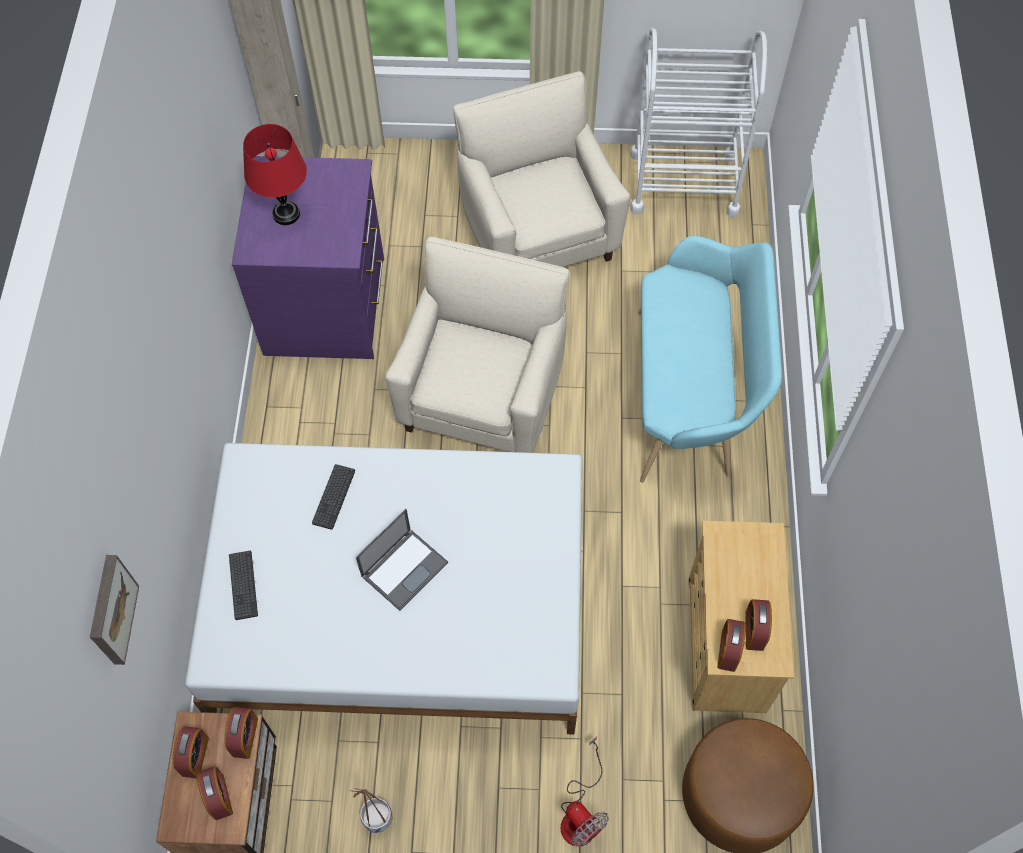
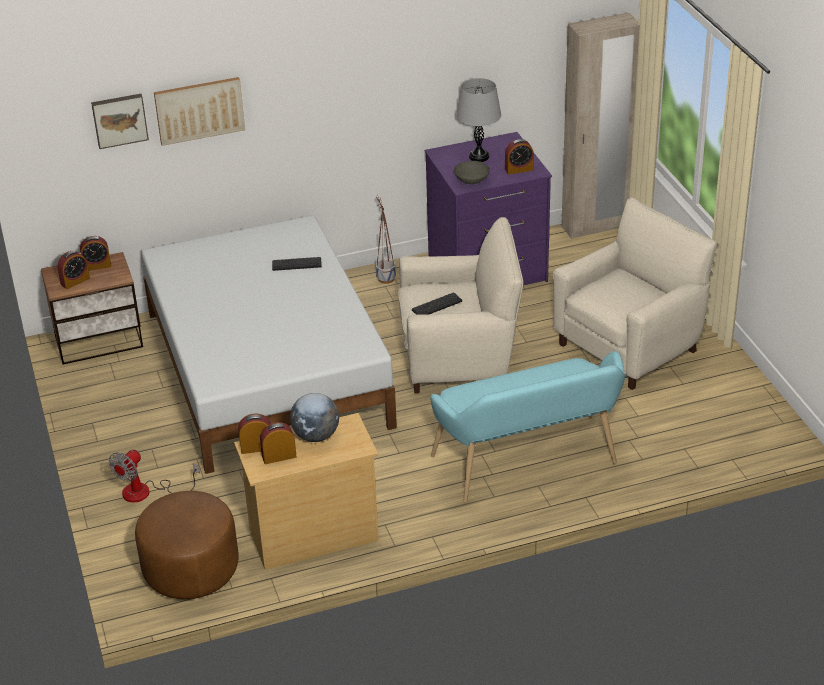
camera: 70 degrees right, 25 degrees down
alarm clock [225,707,258,759] -> alarm clock moved to [505,139,534,175]
keyboard [229,551,258,620] -> keyboard moved to [412,292,462,315]
red table lamp [243,124,307,225] -> grey table lamp [456,78,501,162]
planter [350,788,392,833] -> planter moved to [376,194,396,284]
laptop [356,509,448,611] -> none
white cart [630,28,767,218] -> none
none -> picture [154,77,245,146]
none -> globe [290,393,339,442]
none -> grey bowl [454,161,490,184]

